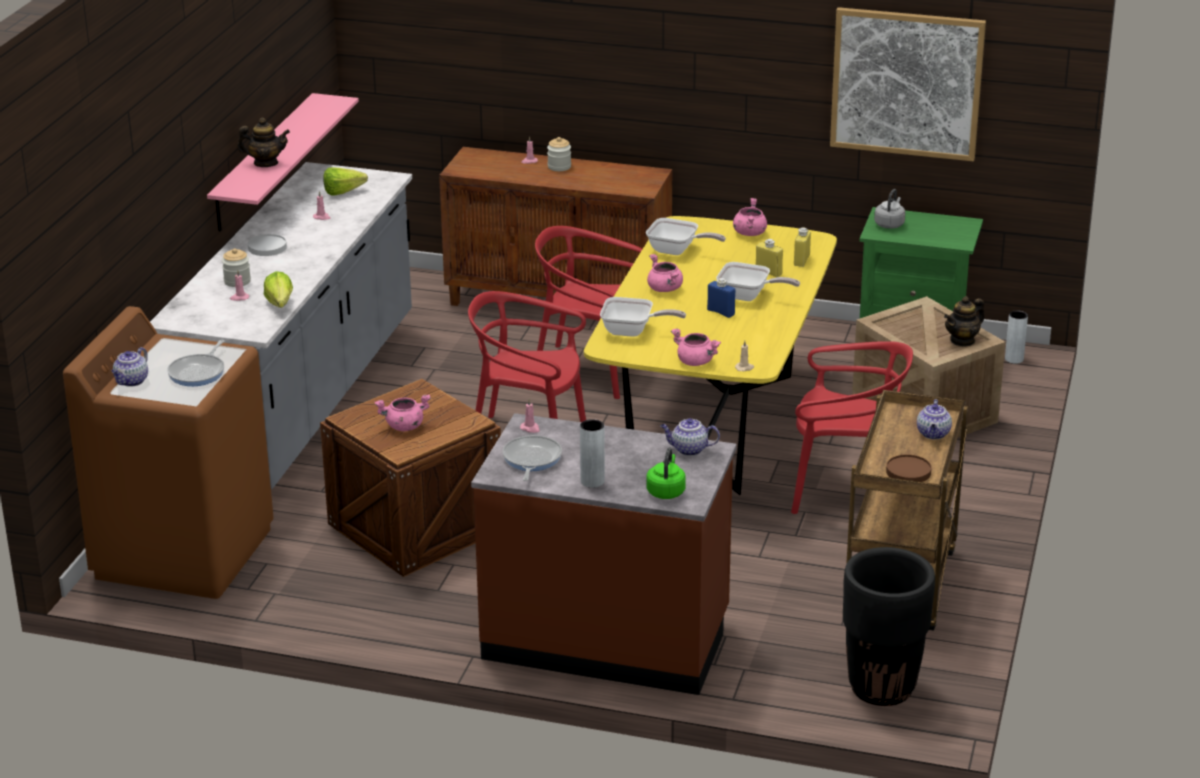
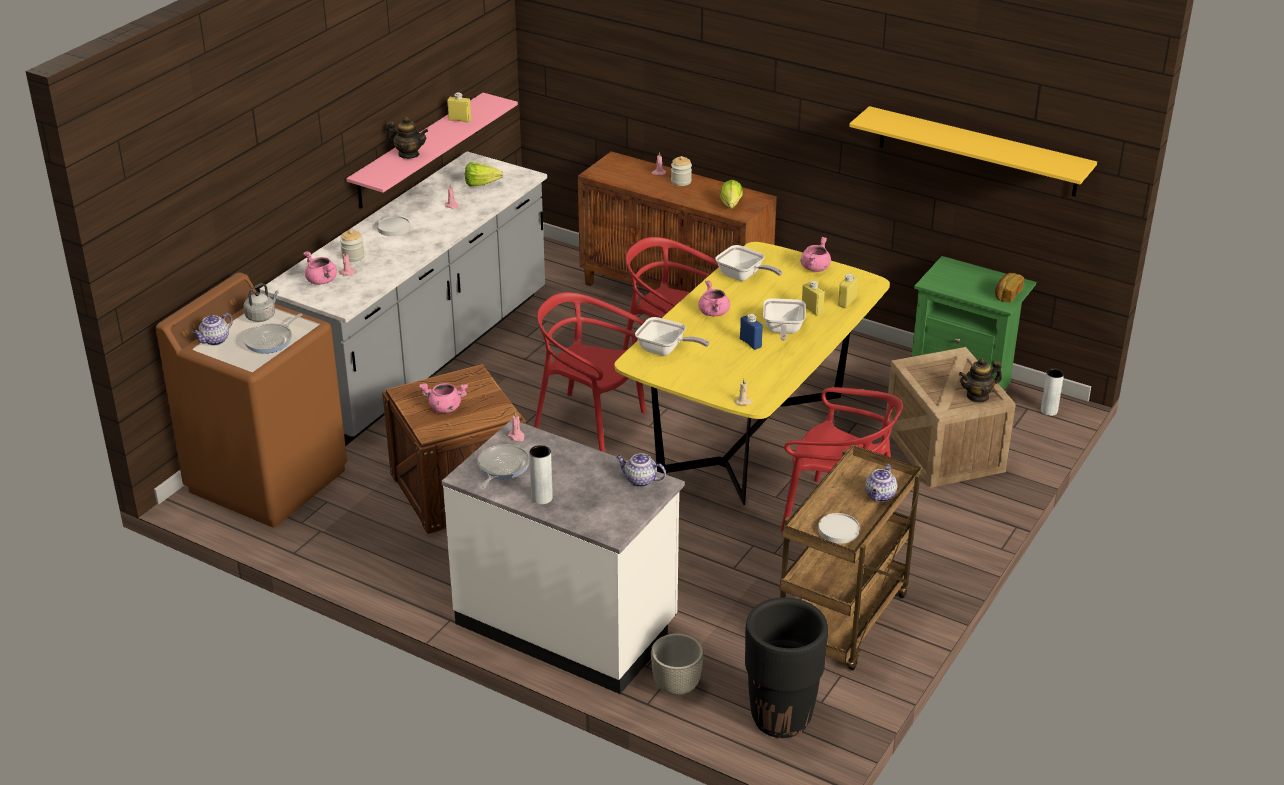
camera: 15 degrees right, 5 degrees up
lettuce [264,271,293,308] -> lettuce moved to [720,180,743,209]
brown counter [471,413,737,695] -> white counter [441,419,685,694]
green kettle [647,447,686,499] -> none
pink cooking pot [671,329,721,366] -> pink cooking pot moved to [303,251,337,285]
frying pan [716,262,800,301] -> frying pan turned 60 degrees clockwise [763,298,806,341]
picture [830,7,986,162] -> yellow shelf [849,106,1097,197]
grey kettle [874,189,905,229] -> grey kettle moved to [243,283,279,322]
brown plate [886,455,931,482] -> white plate [818,513,860,544]
none -> yellow bottle [447,92,471,123]
none -> grey planter [651,634,704,695]
none -> bread [995,273,1024,303]

